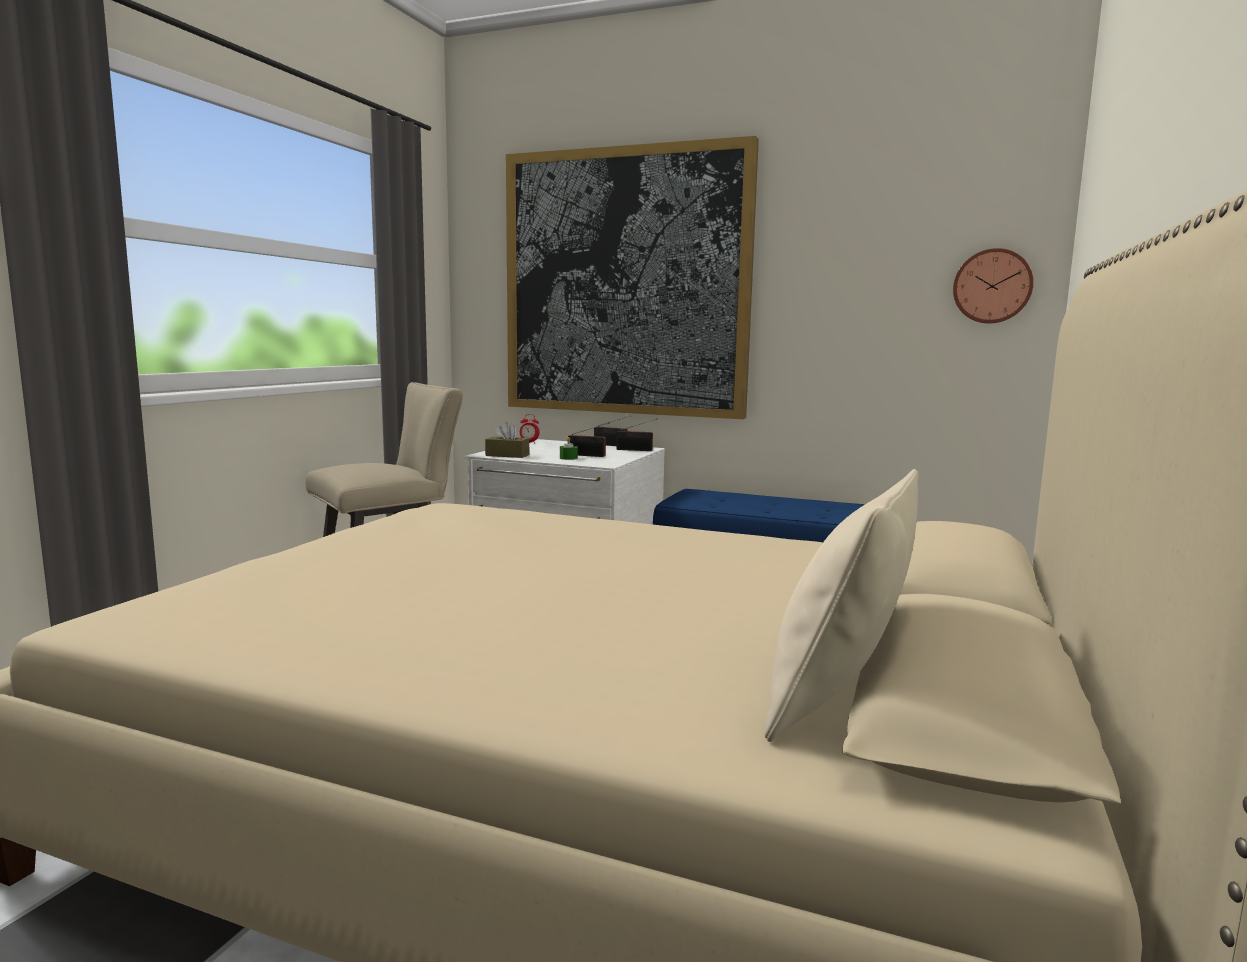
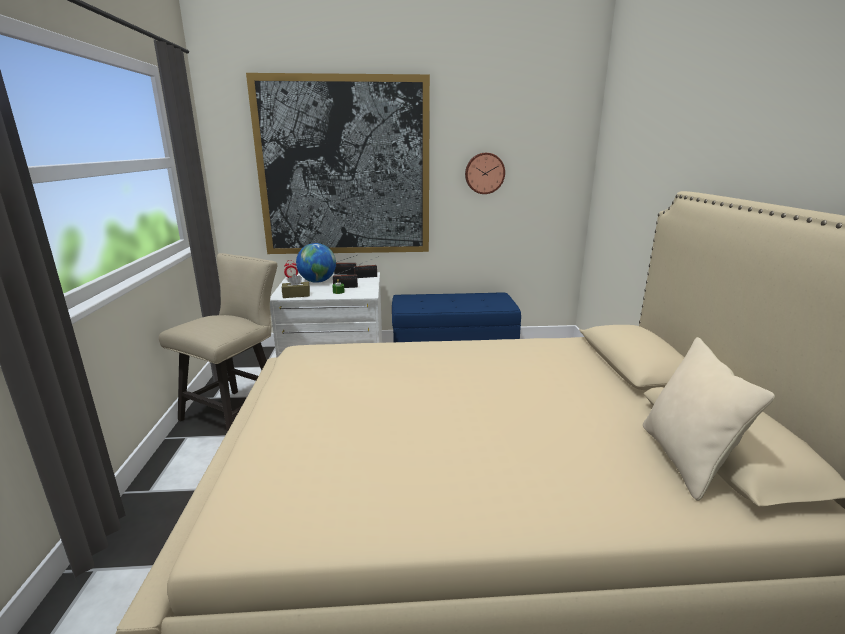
camera: 25 degrees left, 10 degrees up
wall clock [953,248,1034,323] -> wall clock moved to [465,153,505,194]
none -> globe [296,243,336,283]

